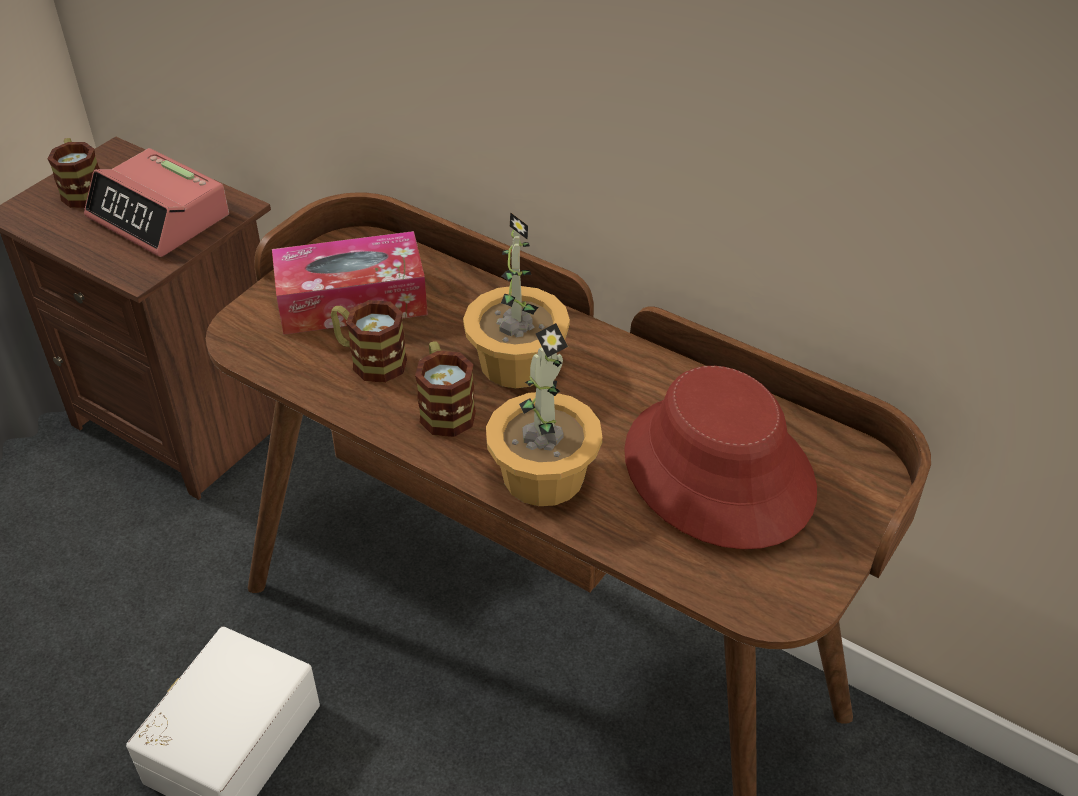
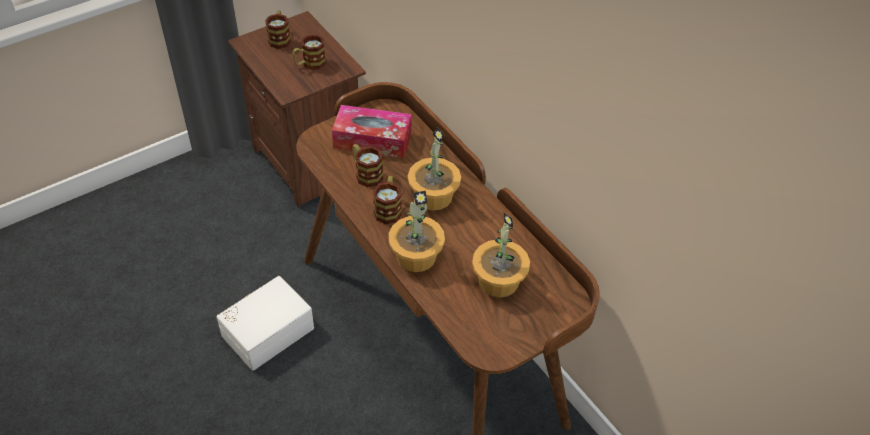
camera: 20 degrees right, 5 degrees up
alarm clock [84,148,229,257] -> mug [292,34,326,70]
red hat [624,366,817,549] -> potted plant [472,212,530,297]

